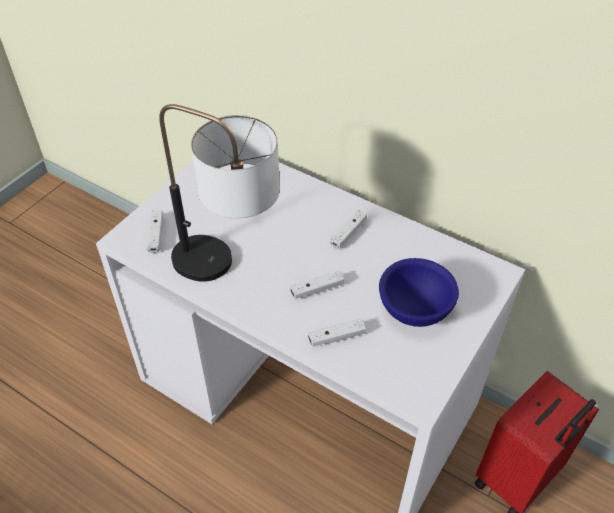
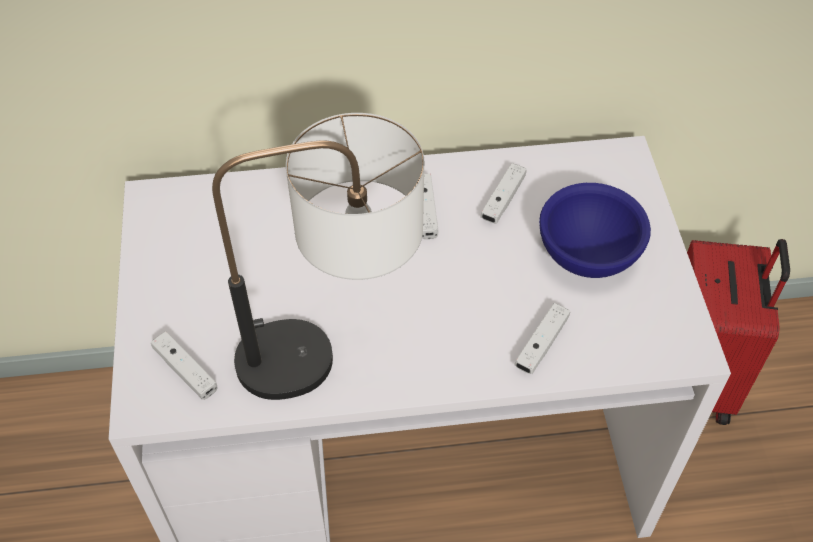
camera: 40 degrees left, 5 degrees up
white game controller [290,270,345,299] -> white game controller moved to [480,163,527,223]

